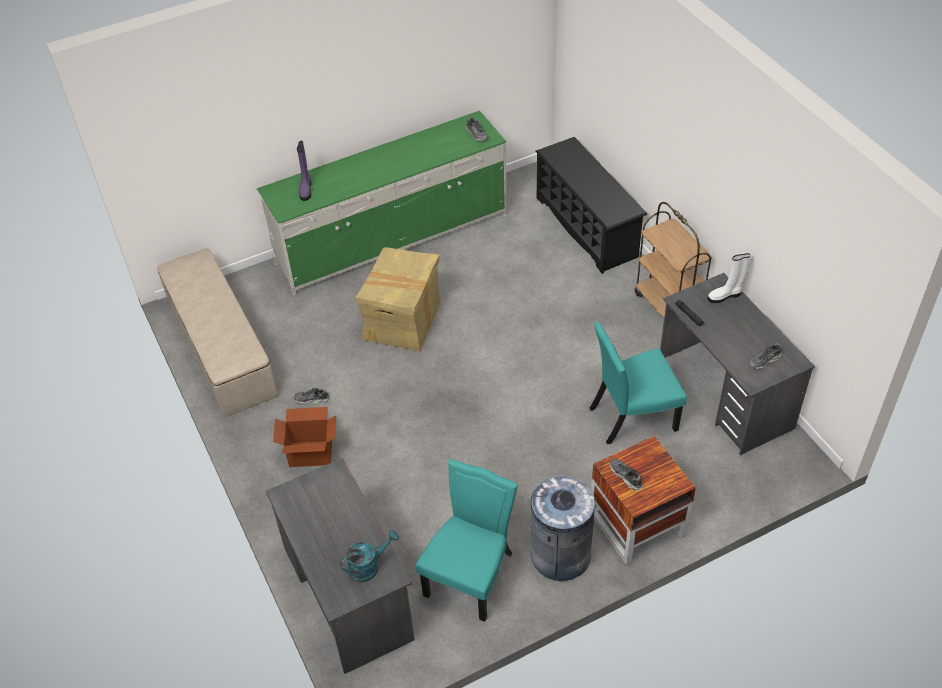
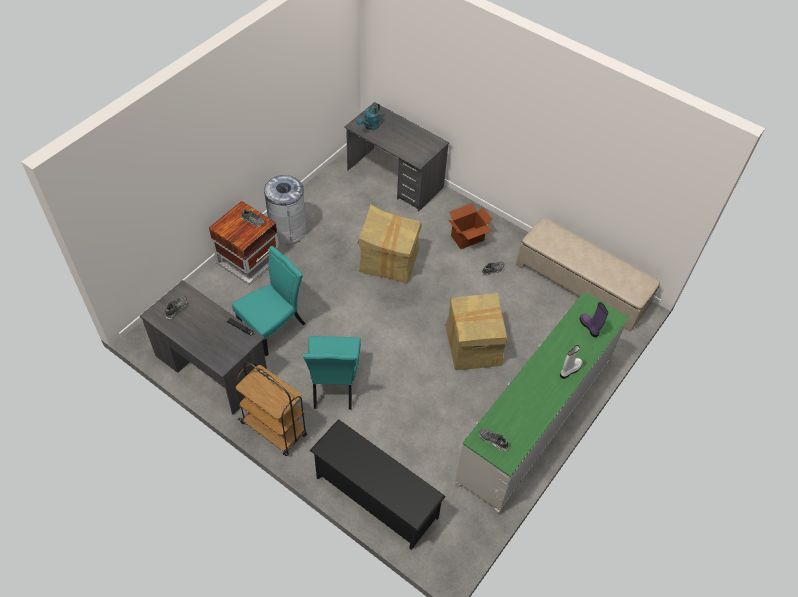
camera: 150 degrees right, 5 degrees up
turquoise chair [416,459,518,622] -> turquoise chair moved to [303,336,361,410]
white boot [708,253,750,303] -> white boot moved to [560,345,583,379]
none -> cardboard box [358,204,422,284]

